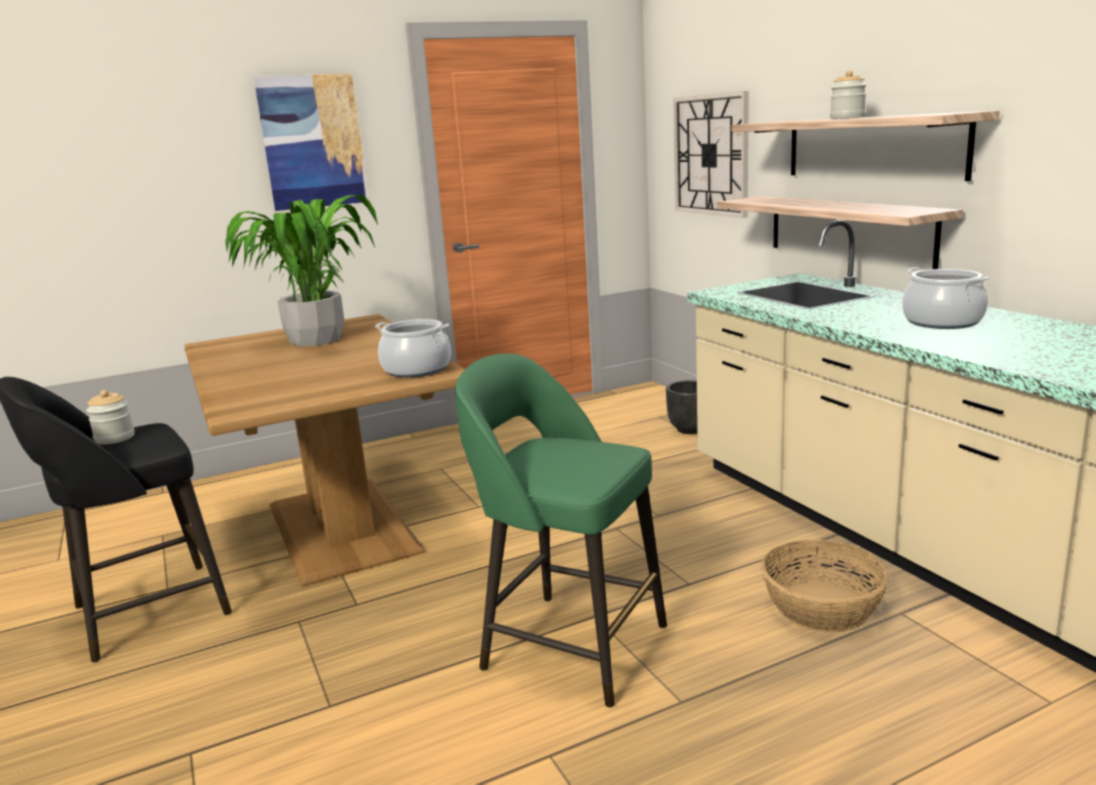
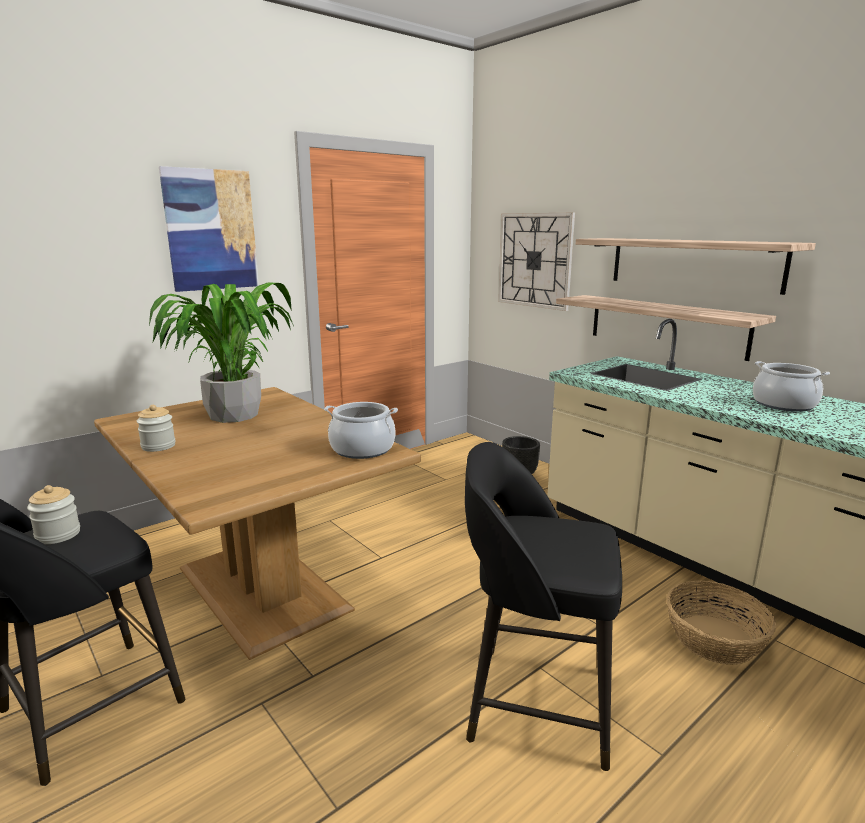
camera: 15 degrees left, 0 degrees up
green stool [455,354,667,707] -> black stool [465,442,622,771]
jar [830,70,867,119] -> jar moved to [137,405,176,452]

